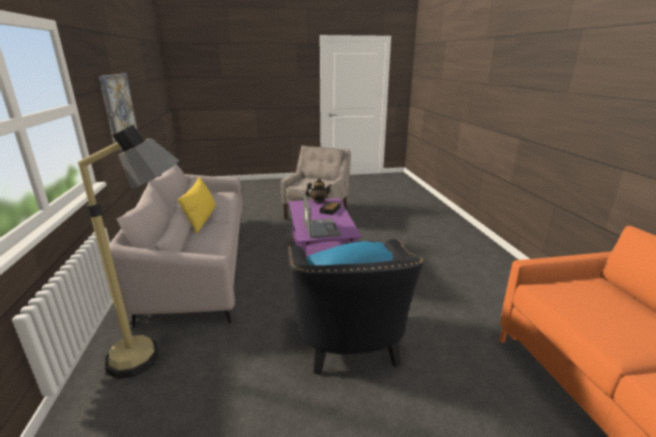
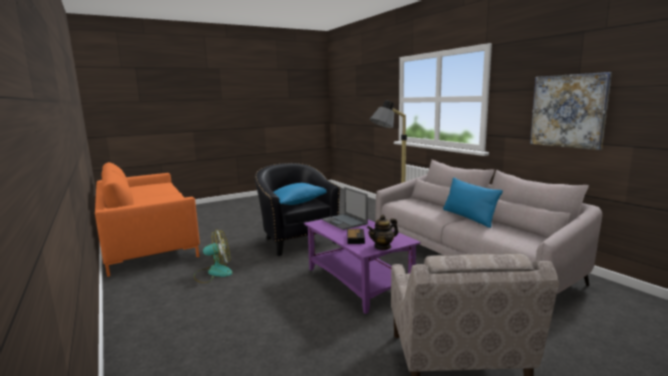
camera: 160 degrees right, 10 degrees down
yellow pillow [178,177,216,233] -> blue pillow [443,177,503,228]
none -> fan [194,229,233,283]

